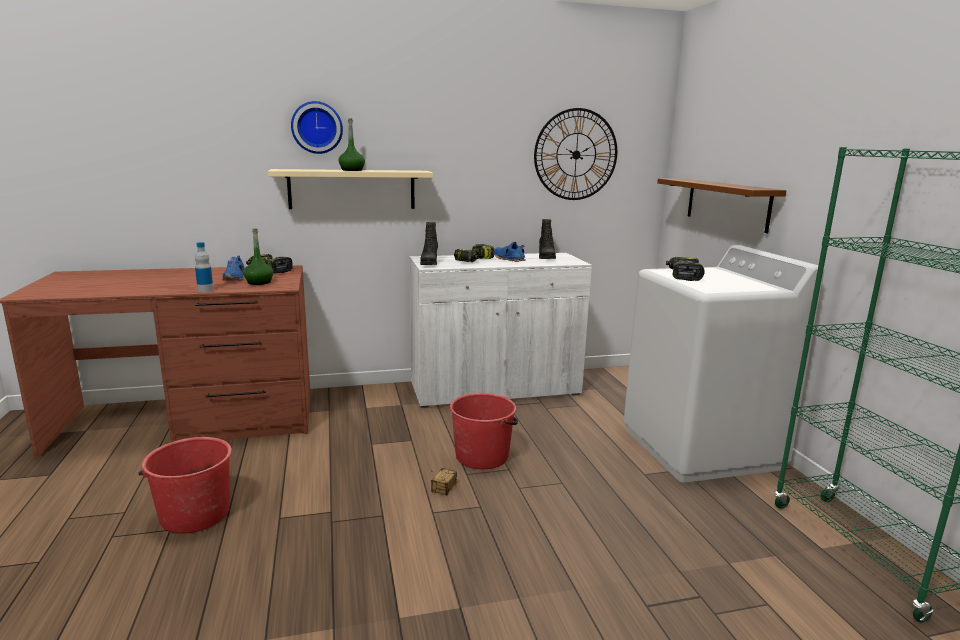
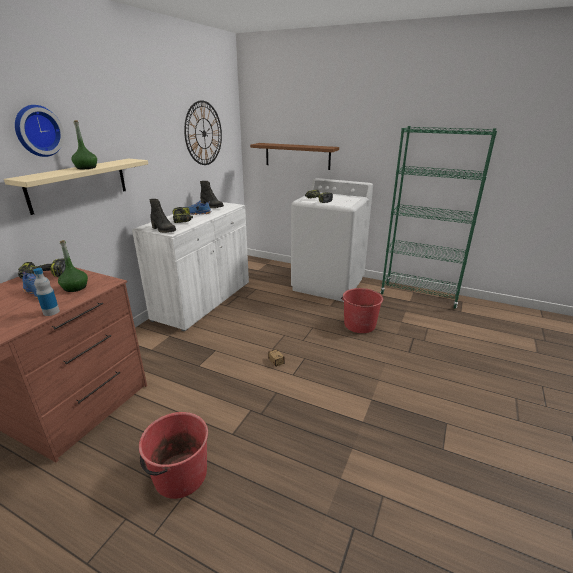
camera: 50 degrees left, 10 degrees up
red bucket [450,393,518,469] -> red bucket moved to [341,288,384,333]

